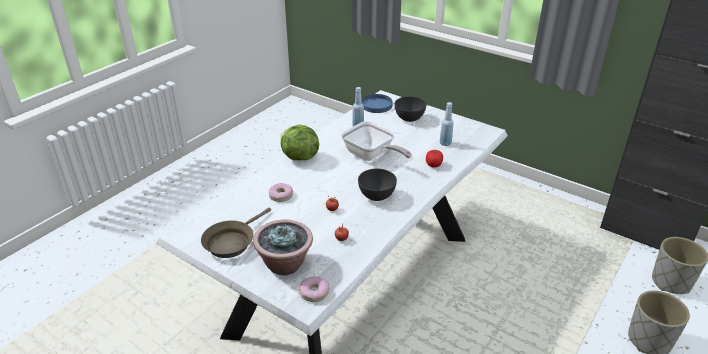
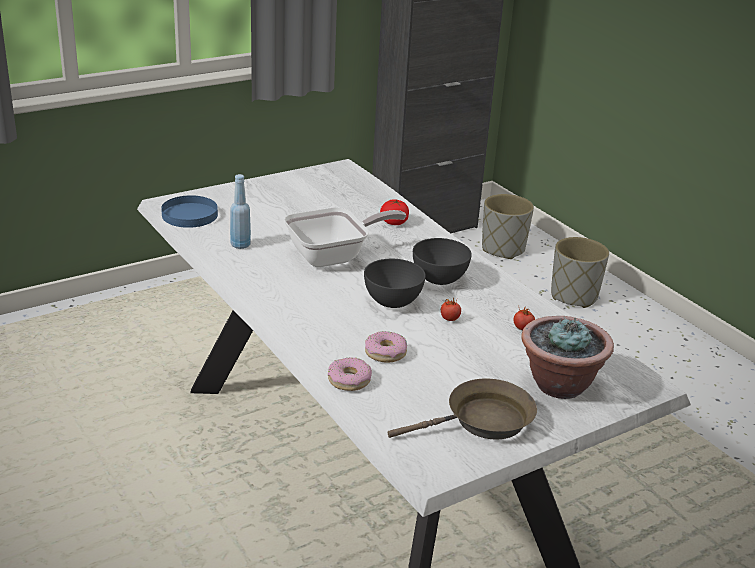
camera: 70 degrees left, 5 degrees down
brown frying pan [201,208,271,258] -> brown frying pan turned 75 degrees counterclockwise [388,378,537,439]
lettuce [280,125,319,160] -> none
donut [300,276,330,302] -> donut moved to [328,357,372,391]
grey bowl [395,96,426,122] -> grey bowl moved to [364,259,426,308]
blue bottle [440,102,454,146] -> none

